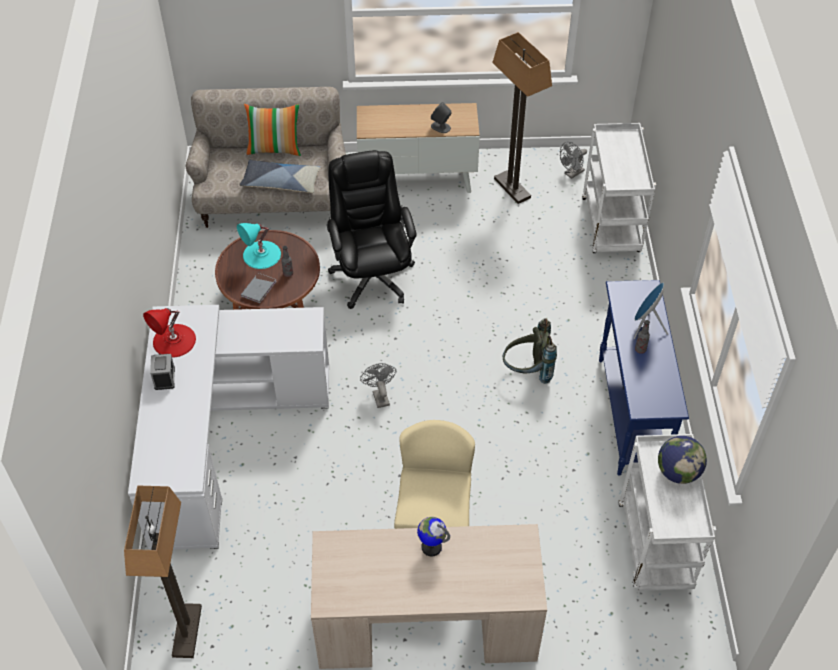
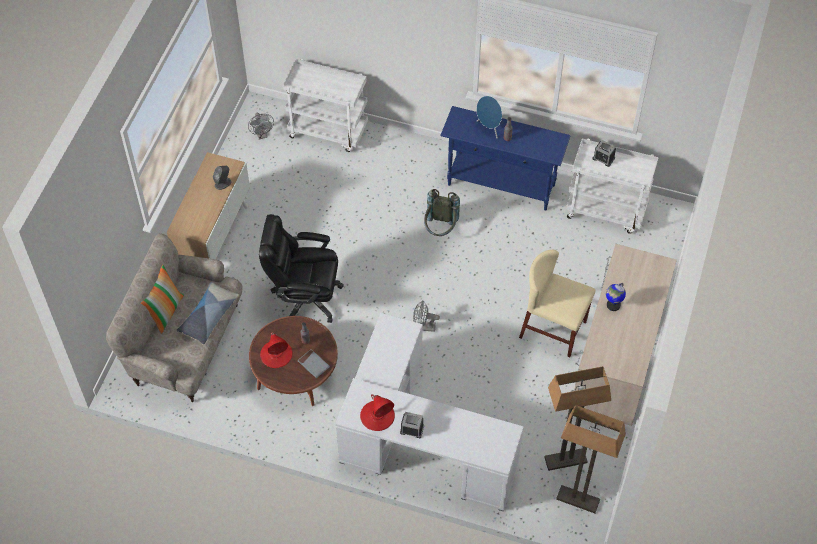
camera: 70 degrees left, 5 degrees up
turquoise table lamp [237,223,281,269] -> red table lamp [260,333,293,368]
floor lamp [492,32,552,204] -> floor lamp moved to [544,366,611,471]
globe [658,436,707,484] -> alarm clock [592,140,616,167]

